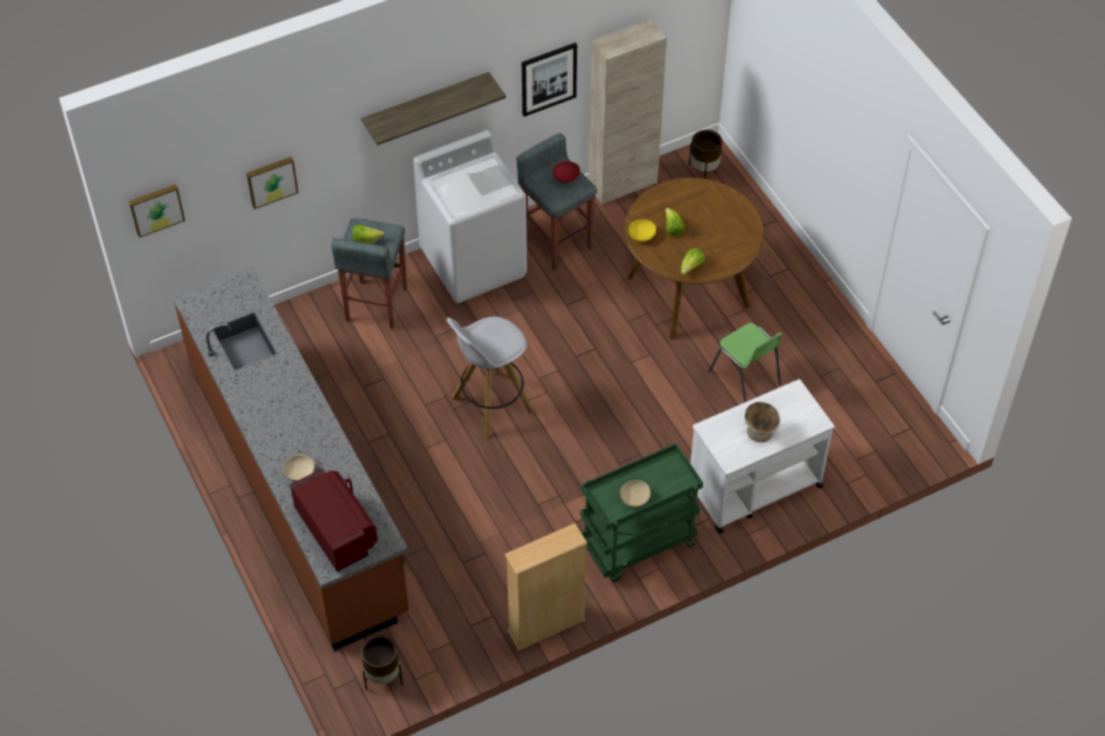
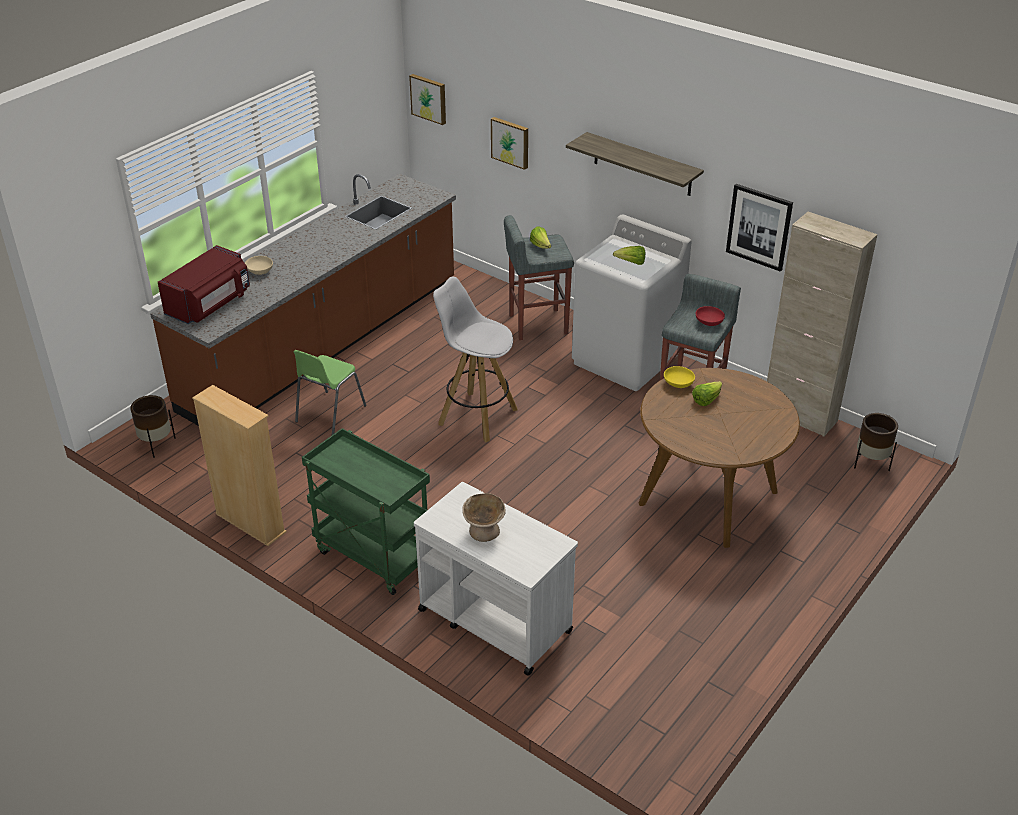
camera: 65 degrees right, 15 degrees down
beige bowl [620,480,651,507] -> none
lettuce [681,248,705,276] -> lettuce moved to [613,246,645,265]
green chair [709,323,782,403] -> green chair moved to [294,350,367,435]

